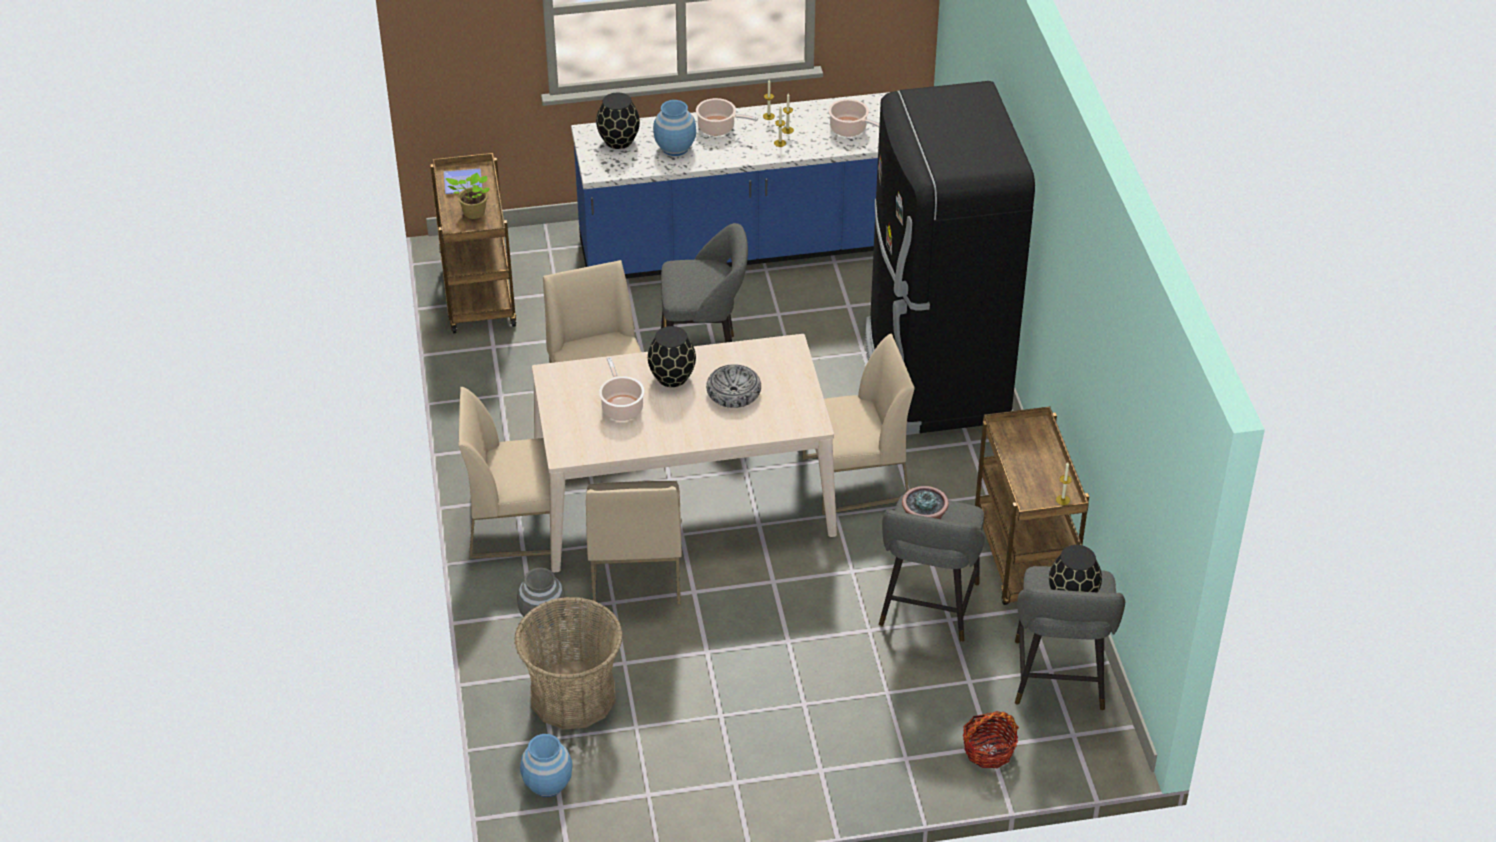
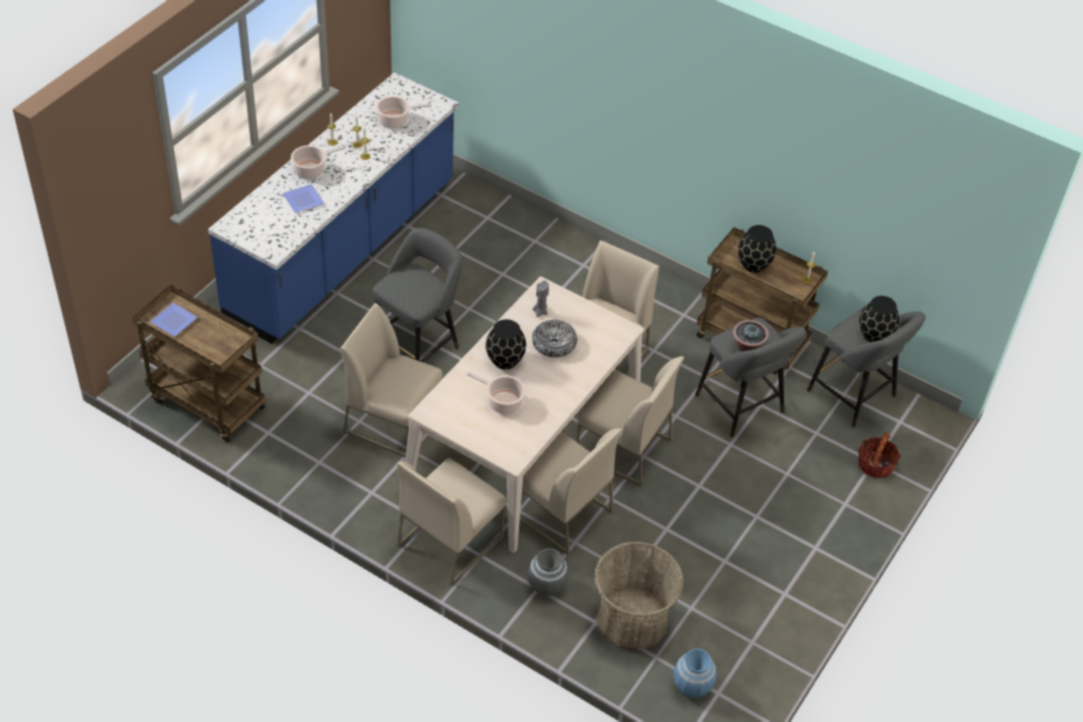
camera: 50 degrees left, 5 degrees up
potted plant [446,173,490,219] -> none
black vase [596,93,640,149] -> black vase moved to [738,225,776,273]
blue vase [653,100,696,156] -> plate [282,184,324,213]
black fridge [865,81,1035,435] -> none
none -> grey candle [533,280,549,317]
none -> beige chair [576,356,684,486]

